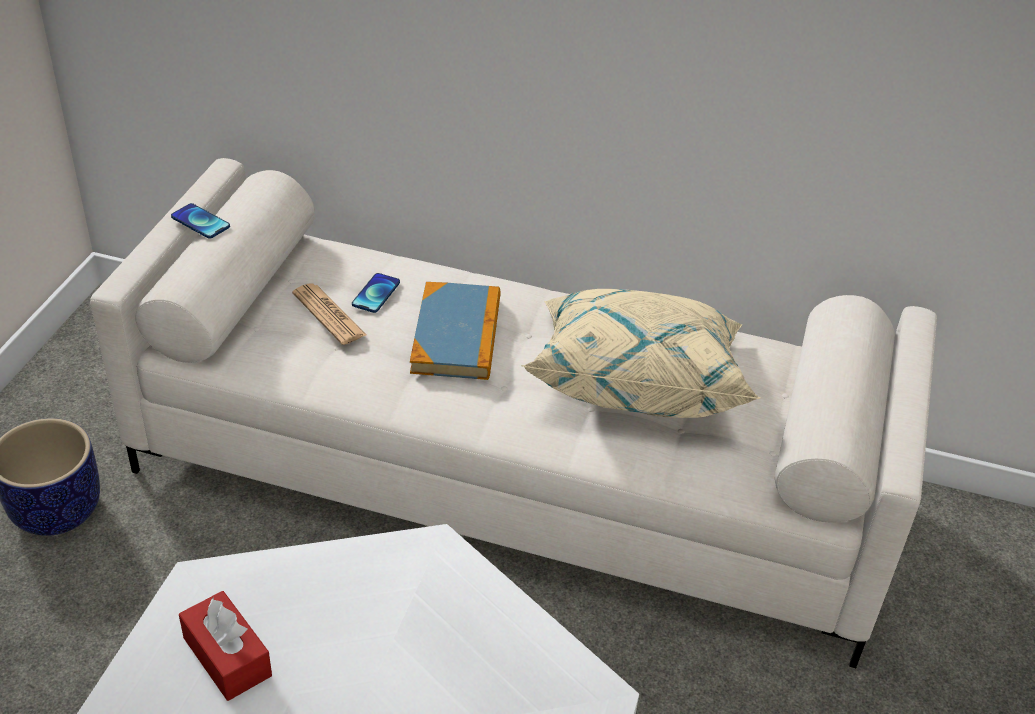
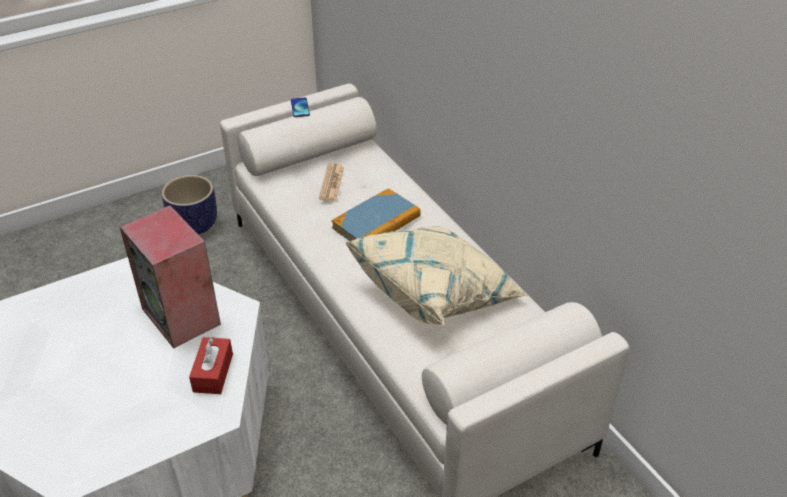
camera: 45 degrees right, 0 degrees up
red tissue box [179,591,272,701] -> red tissue box moved to [189,337,233,394]
phone [352,273,400,313] -> none
none -> speaker [119,205,221,348]

